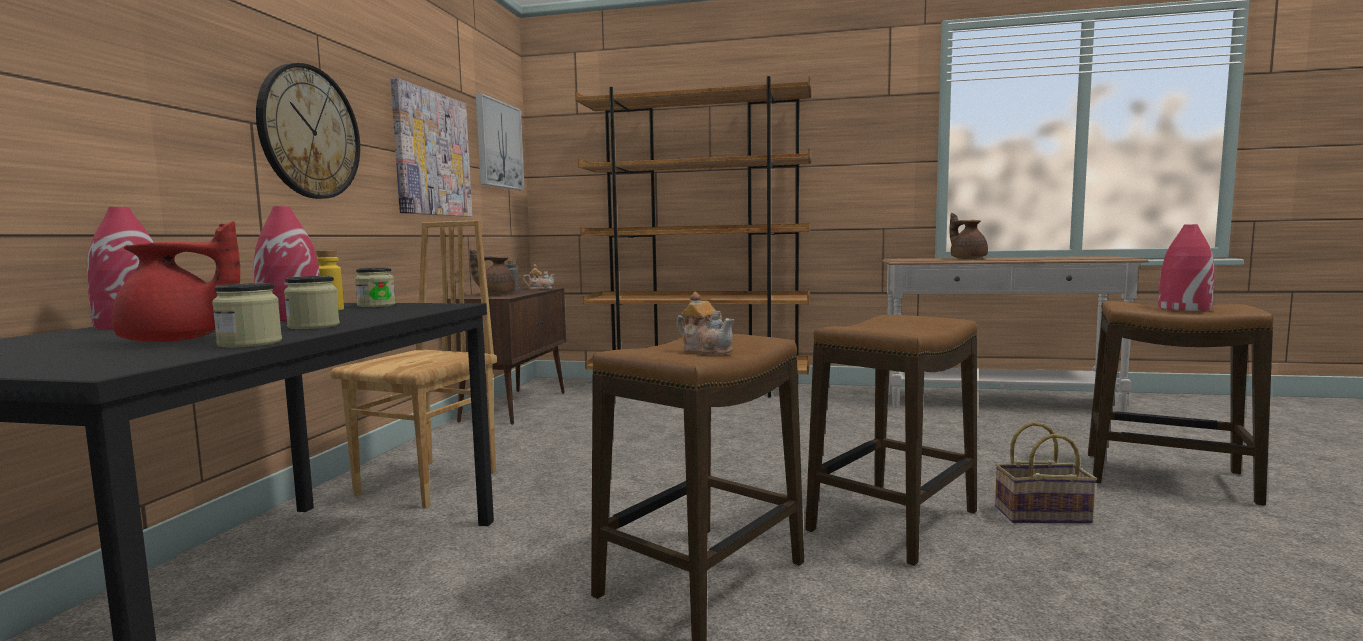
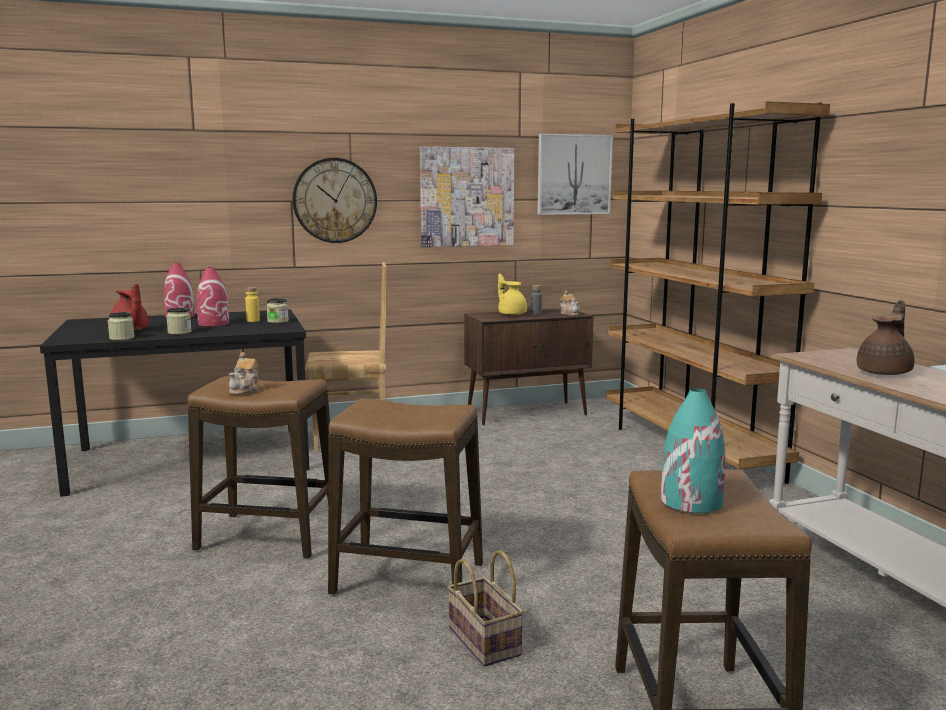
camera: 60 degrees right, 5 degrees up
brown teapot [470,249,515,294] -> yellow teapot [498,274,527,315]
red vase [1158,224,1215,311] -> turquoise vase [661,388,725,513]

